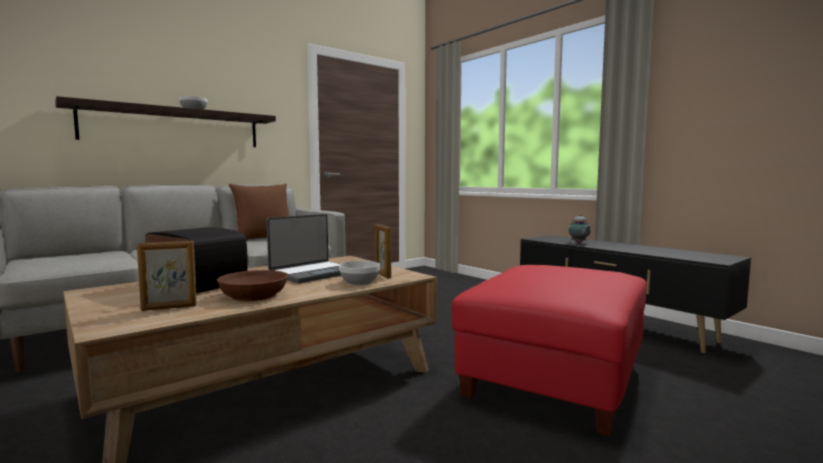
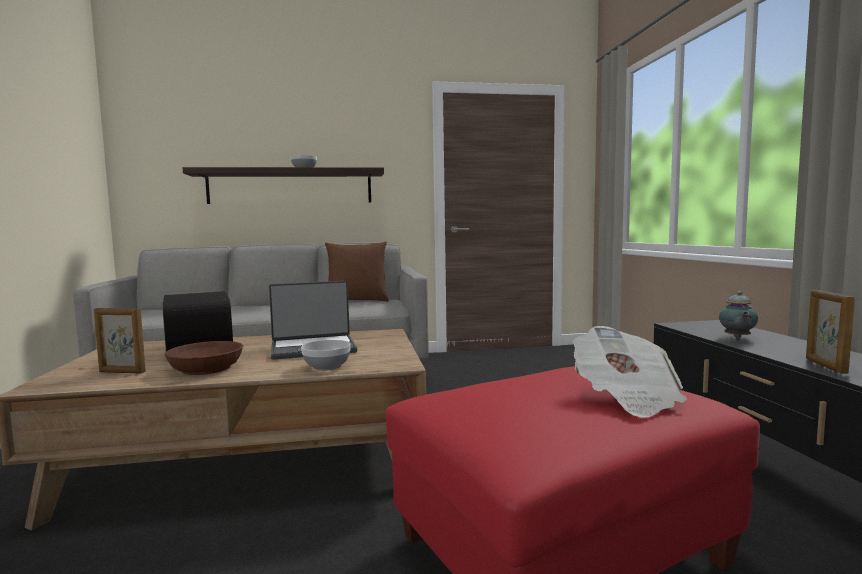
camera: 30 degrees right, 0 degrees up
picture frame [374,224,391,278] -> picture frame moved to [806,290,855,374]
none -> newspaper [573,326,687,418]

